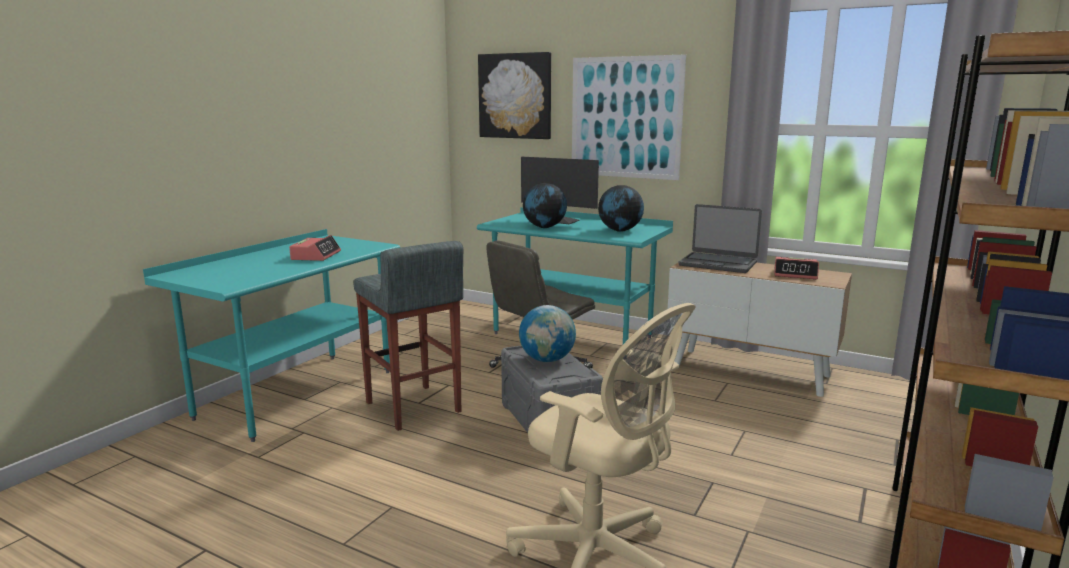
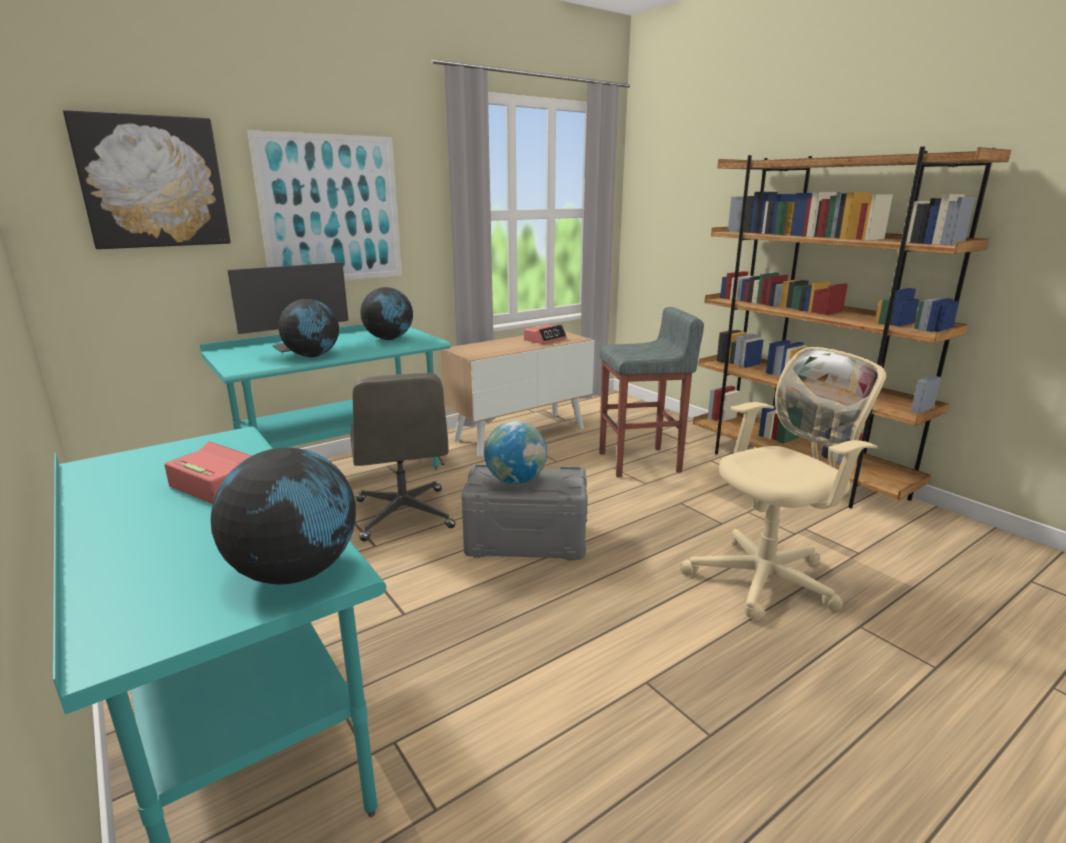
camera: 65 degrees left, 5 degrees up
grey stool [354,241,463,431] -> grey stool moved to [599,307,704,478]
laptop [678,204,762,273] -> none
none -> globe [211,447,356,584]

